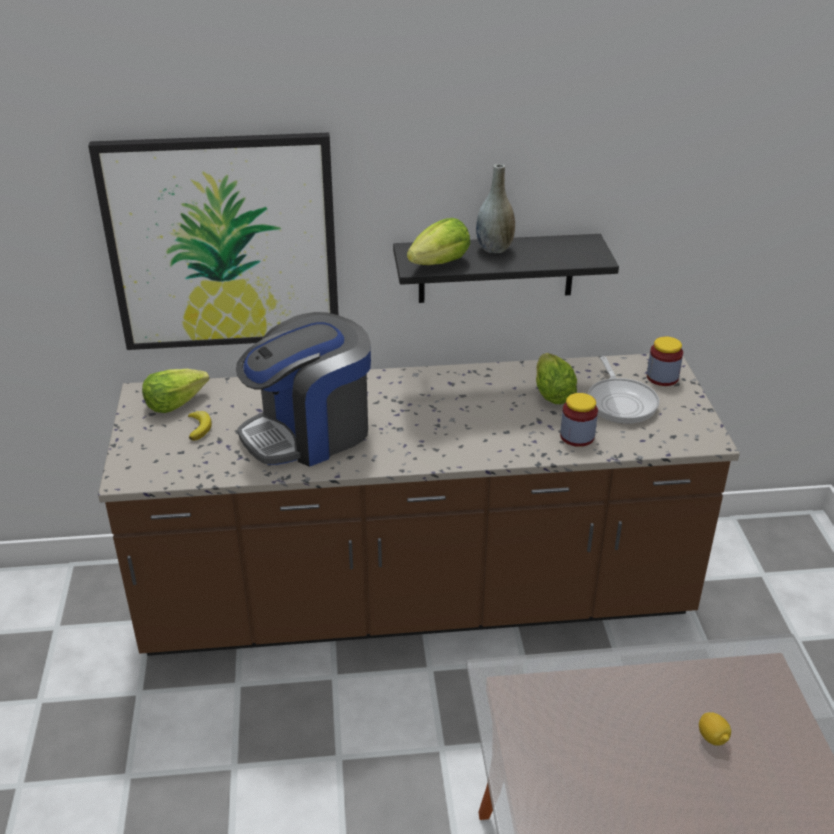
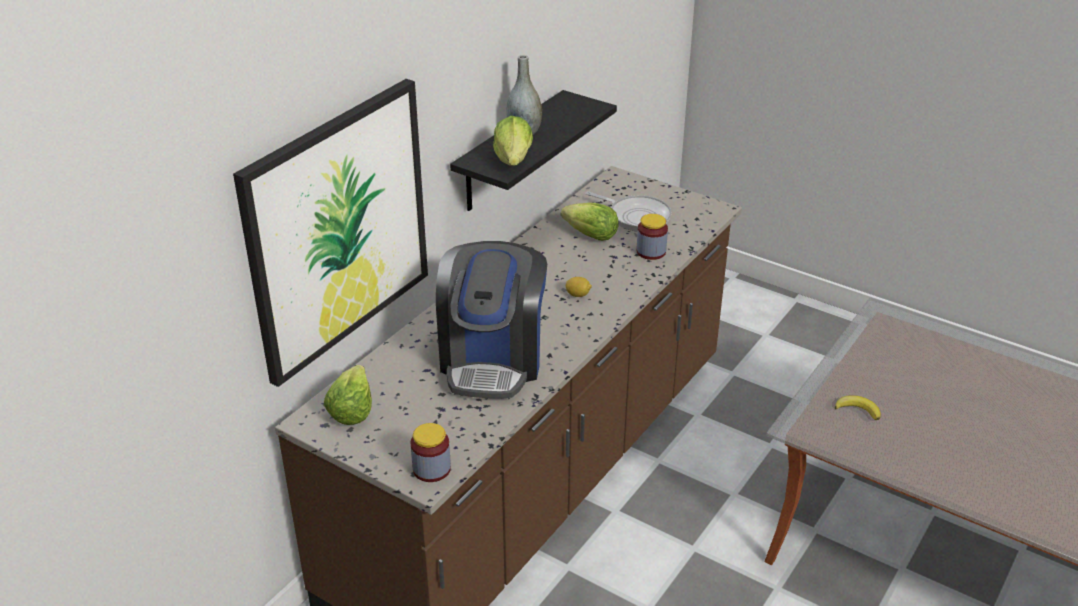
camera: 50 degrees left, 0 degrees up
banana [188,411,212,441] -> banana moved to [835,395,881,420]
jar [647,336,683,386] -> jar moved to [411,423,451,482]
lemon [699,712,731,746] -> lemon moved to [566,277,592,297]

